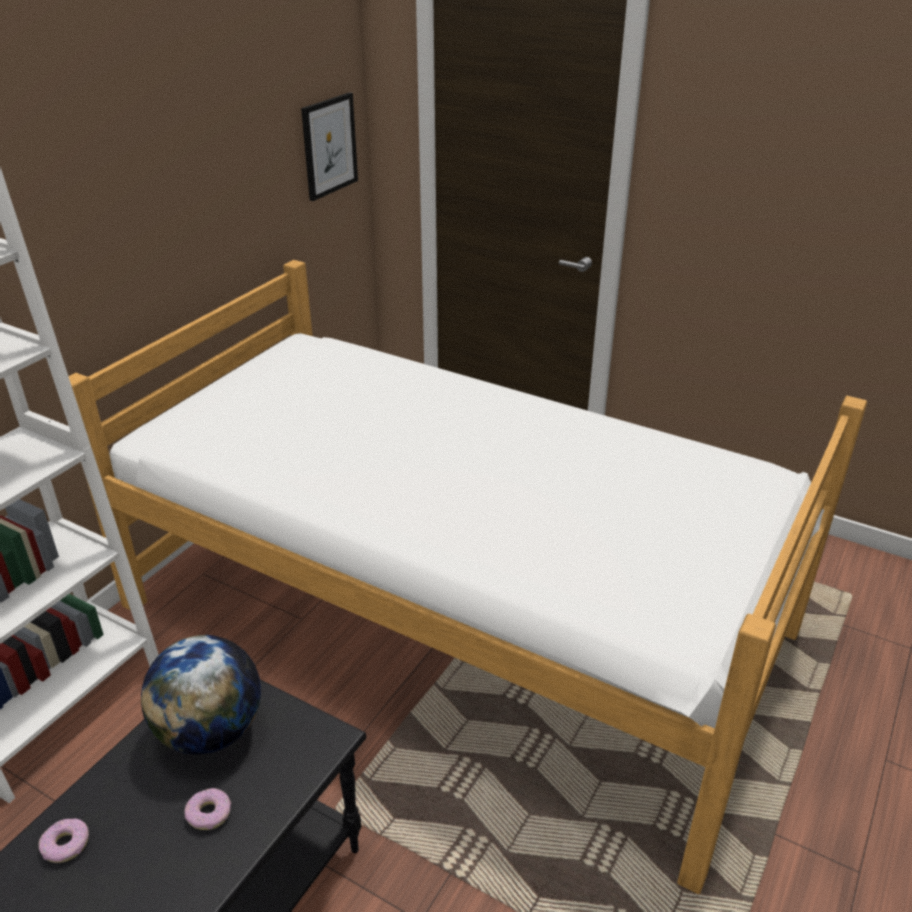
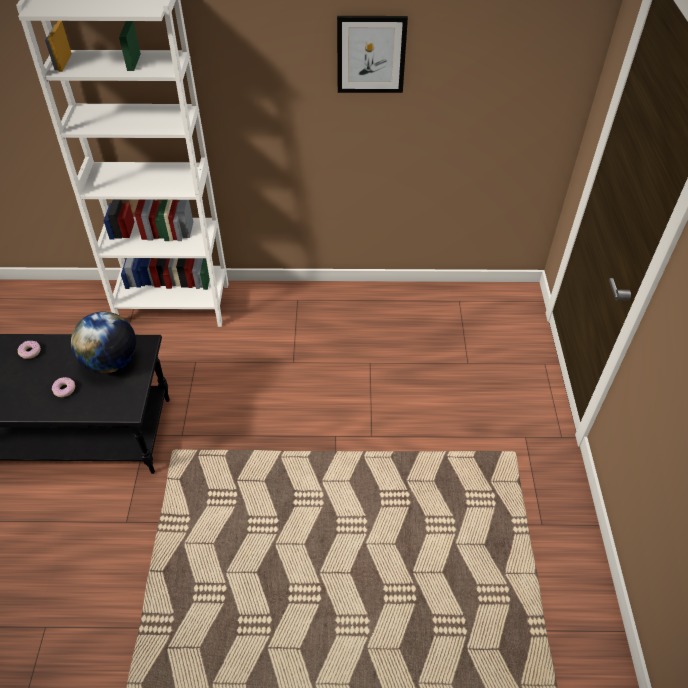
camera: 60 degrees right, 15 degrees up
bed [69,260,867,894] -> none
picture [301,92,358,201] -> picture moved to [337,16,408,93]

